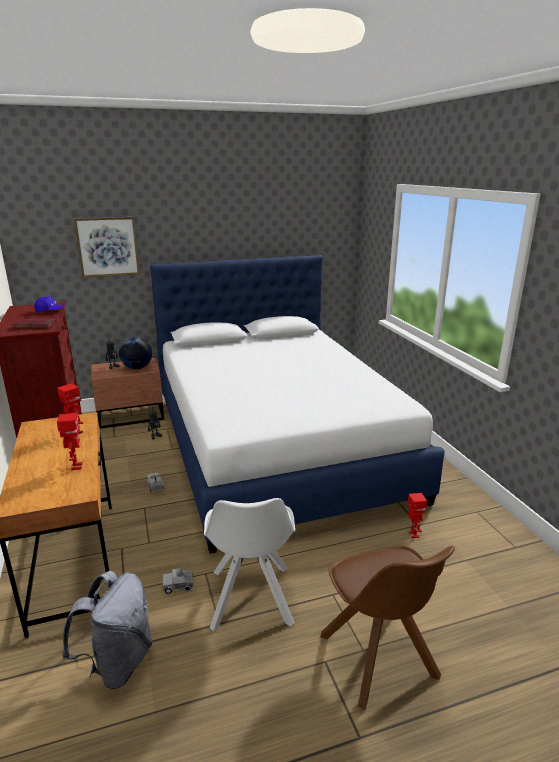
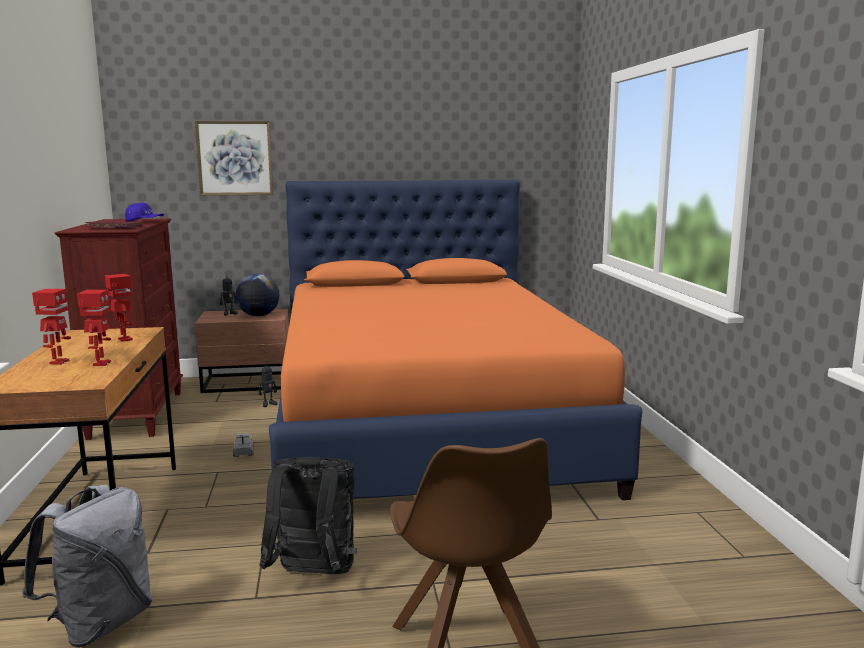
camera: 10 degrees right, 10 degrees down
white bed [150,255,445,554] -> orange bed [269,179,642,500]
toy truck [163,568,194,594] -> none
white chair [204,498,295,631] -> black backpack [260,457,357,574]
toy robot [408,493,427,538] -> toy robot moved to [32,289,71,365]

